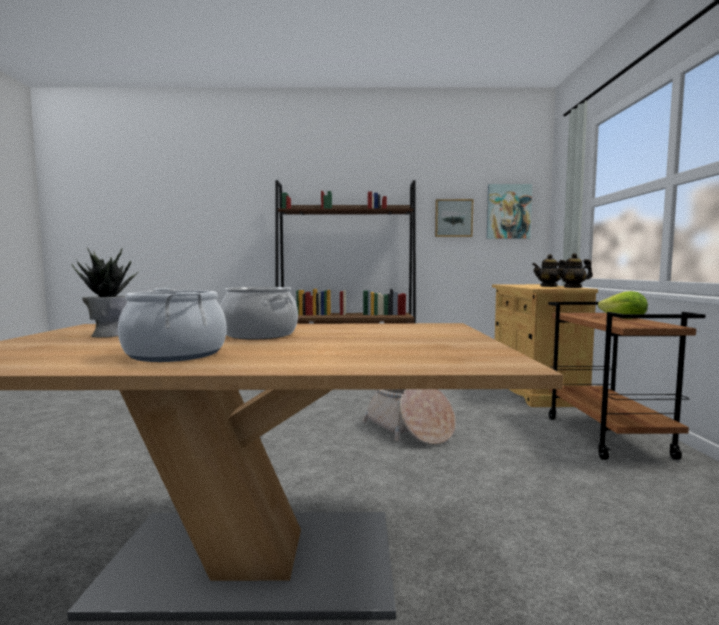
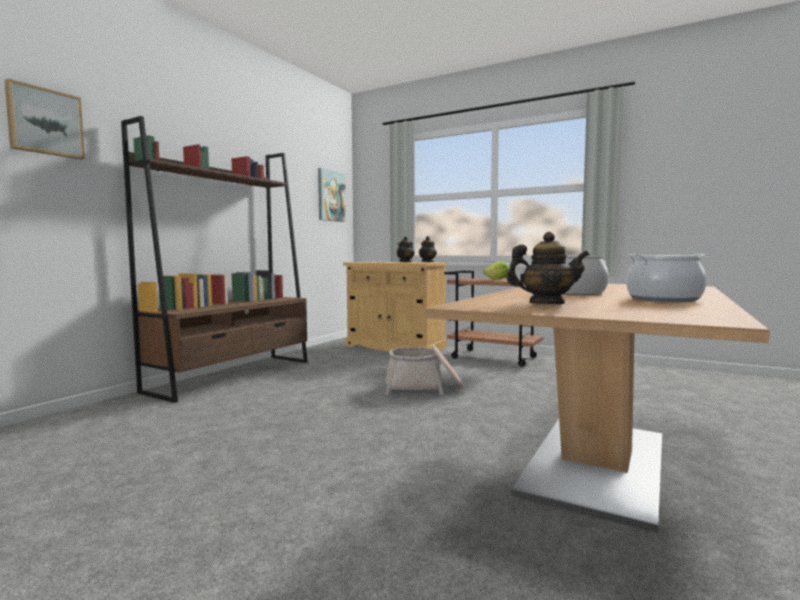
camera: 60 degrees left, 0 degrees up
potted plant [72,247,139,338] -> teapot [506,232,590,304]
picture [435,199,473,237] -> picture moved to [5,79,85,159]

